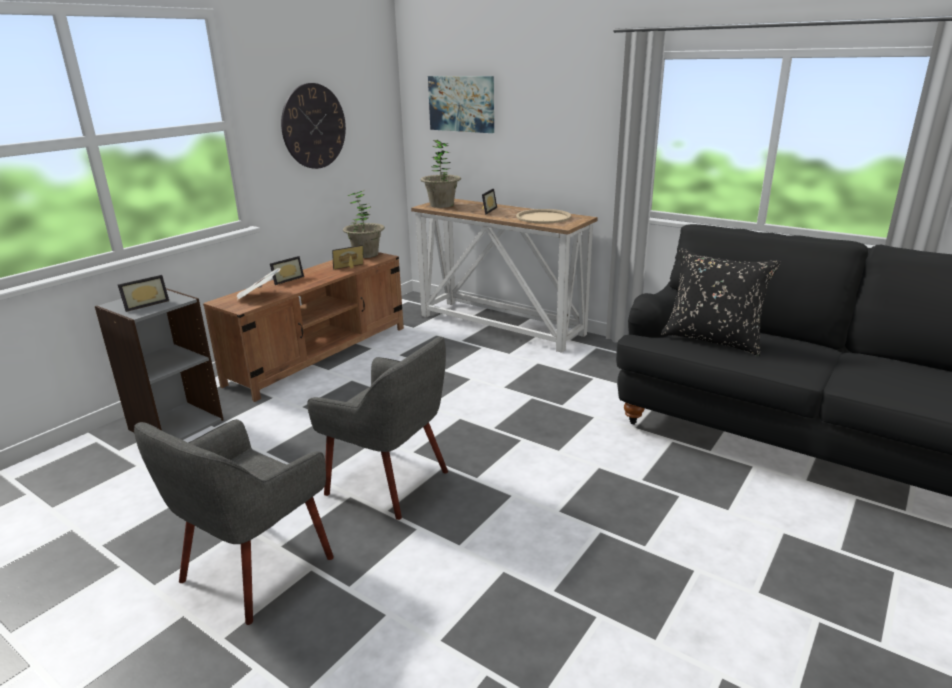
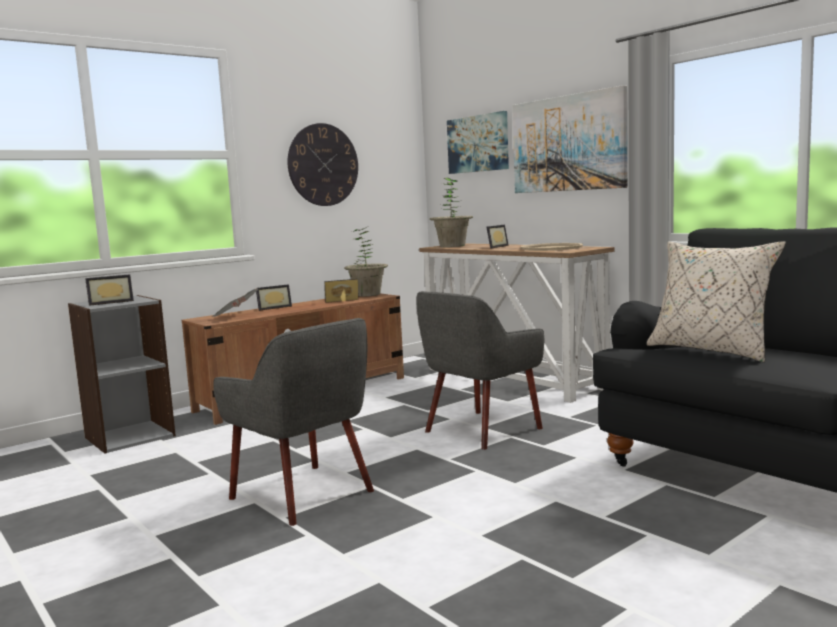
camera: 15 degrees right, 15 degrees down
grey armchair [134,419,334,625] -> grey armchair moved to [416,291,544,450]
black pillow [661,248,781,356] -> beige pillow [647,241,786,362]
none -> picture [512,85,627,193]

